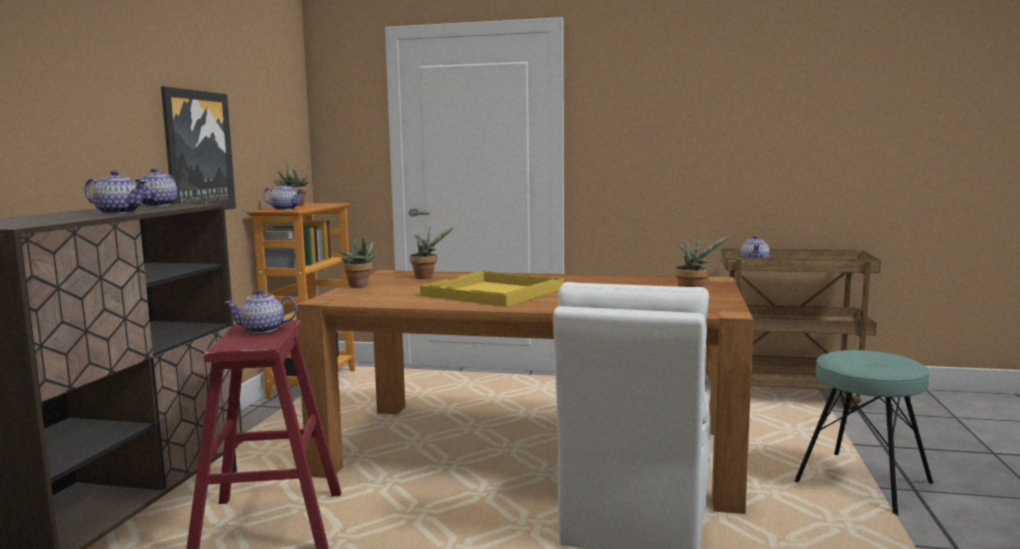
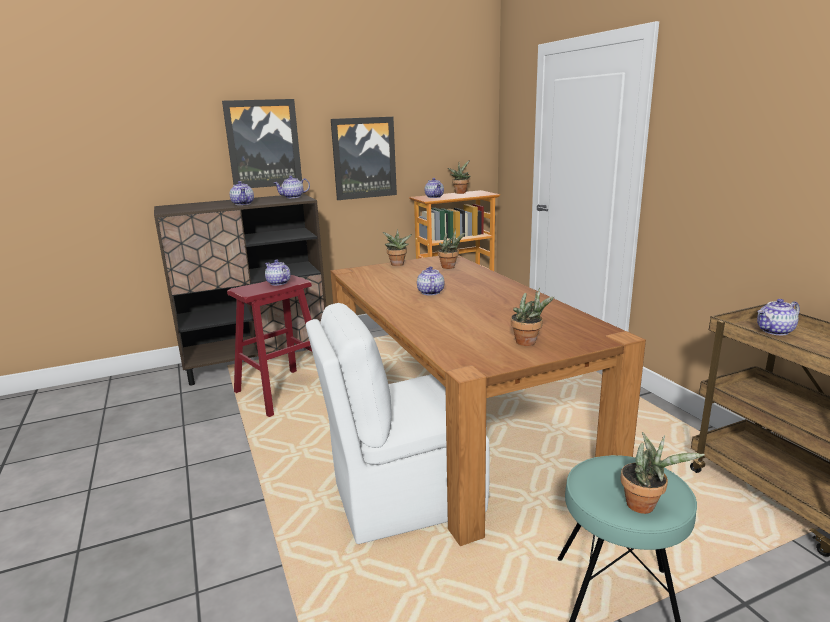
camera: 55 degrees right, 10 degrees up
yellow tray [420,271,563,307] -> teapot [417,266,444,295]
none -> picture [222,99,302,188]
none -> potted plant [621,432,705,514]

